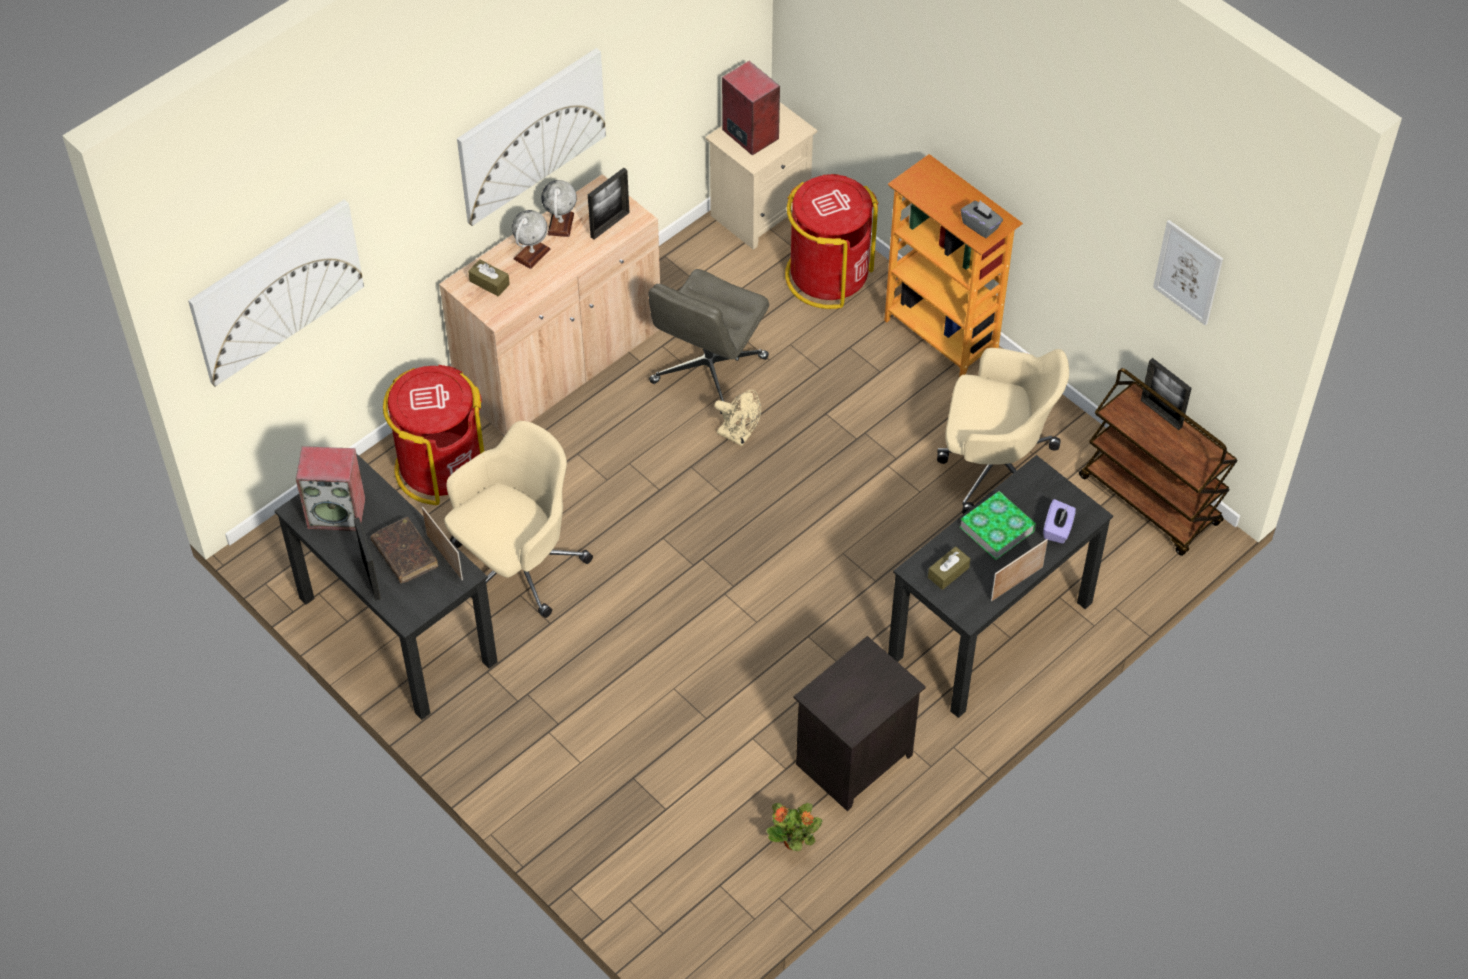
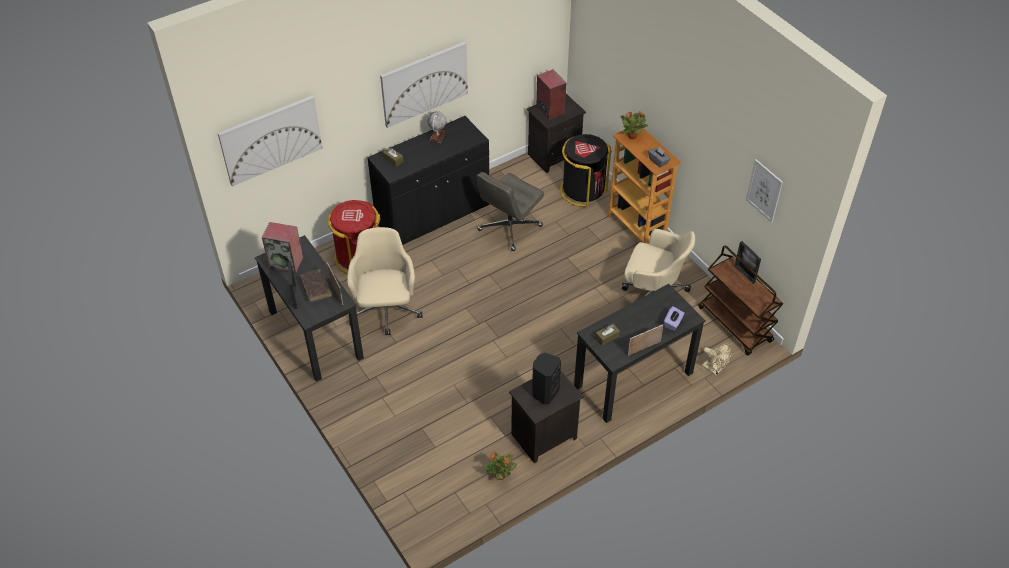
camera: 10 degrees right, 5 degrees down
beige cabinet [439,174,660,436] -> black cabinet [367,116,490,245]
beige office chair [444,421,593,618] -> beige office chair turned 60 degrees counterclockwise [347,227,423,335]
globe [512,210,551,269] -> none
picture frame [588,168,629,240] -> none
beige nightstand [705,102,817,250] -> black nightstand [527,94,586,173]
beige fan [714,390,761,446] -> beige fan moved to [702,344,731,375]
red trash can [785,174,879,309] -> black trash can [560,134,612,207]
book [960,491,1036,560] -> none
none -> black speaker [532,353,561,405]
none -> potted plant [621,111,648,139]

